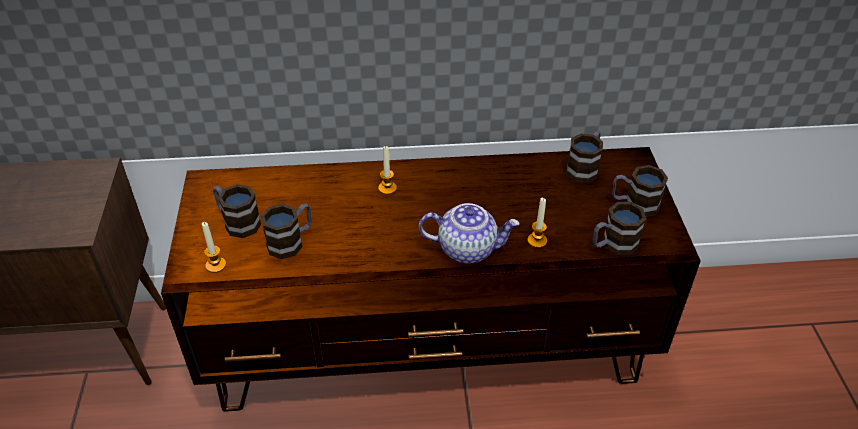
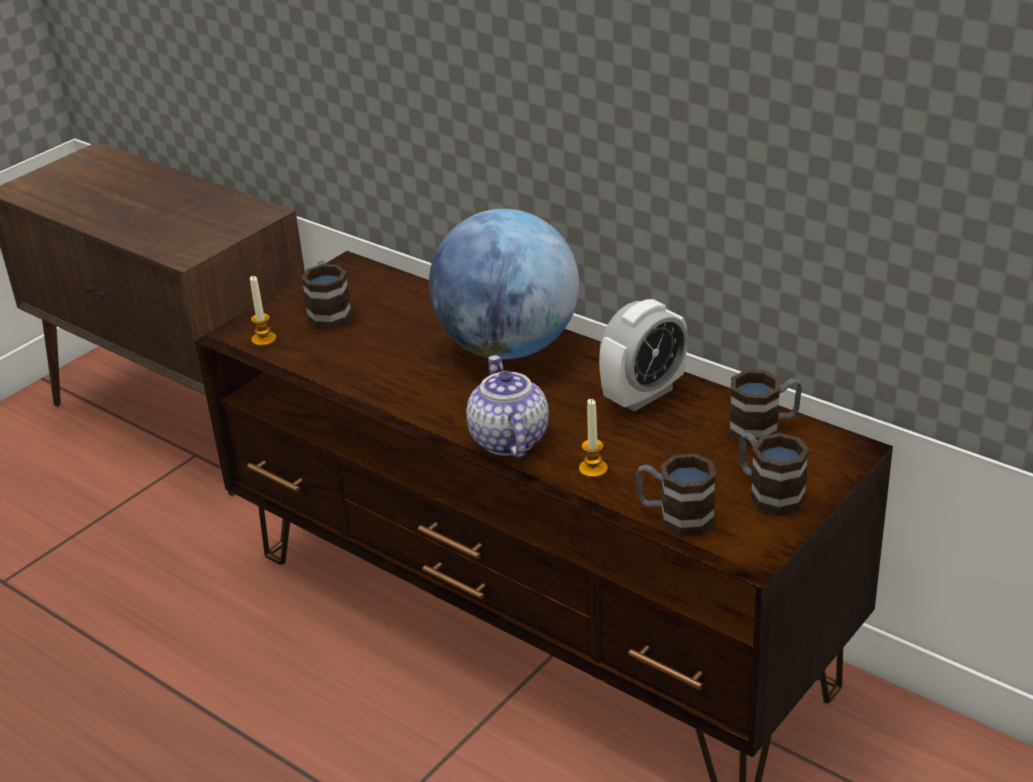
camera: 45 degrees right, 10 degrees down
mug [261,204,311,259] -> none
candle [378,146,397,195] -> globe [429,209,579,360]
teapot [419,203,519,264] -> teapot turned 150 degrees counterclockwise [466,355,549,458]
none -> alarm clock [599,299,688,412]

